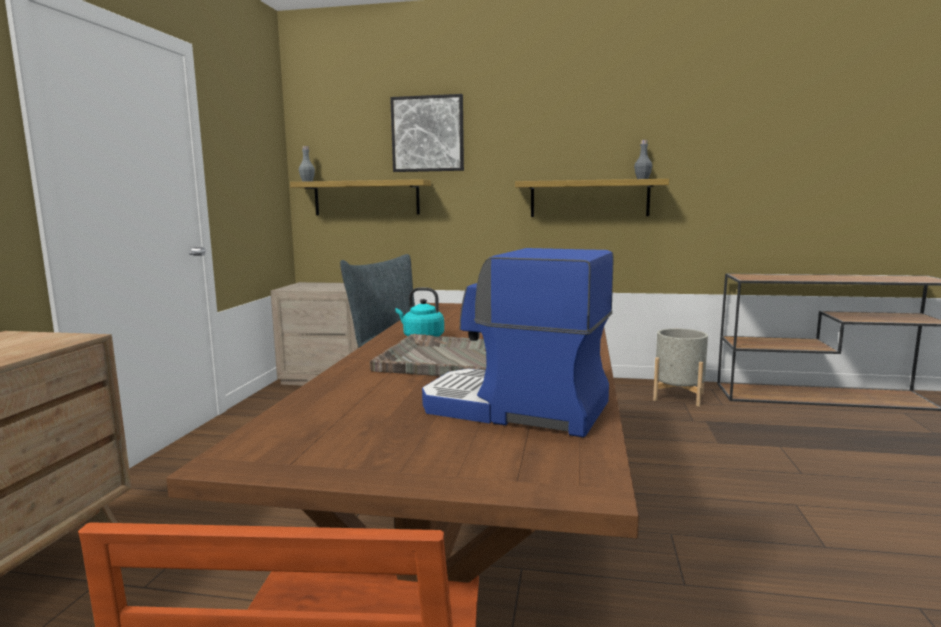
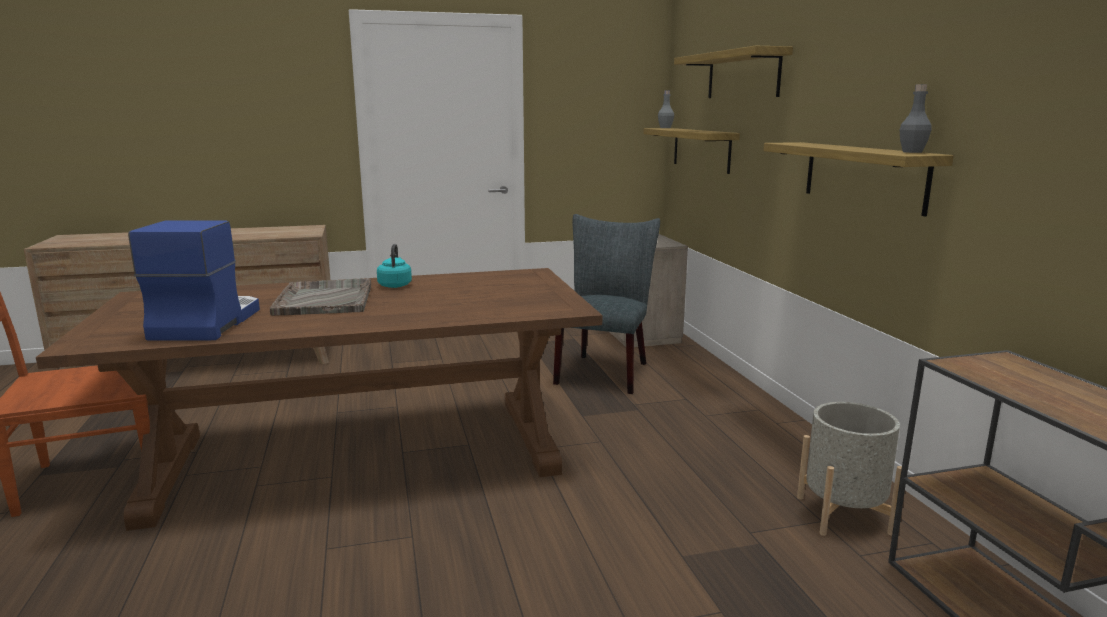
camera: 65 degrees right, 5 degrees up
picture [390,94,464,172] -> shelf [674,46,793,98]

